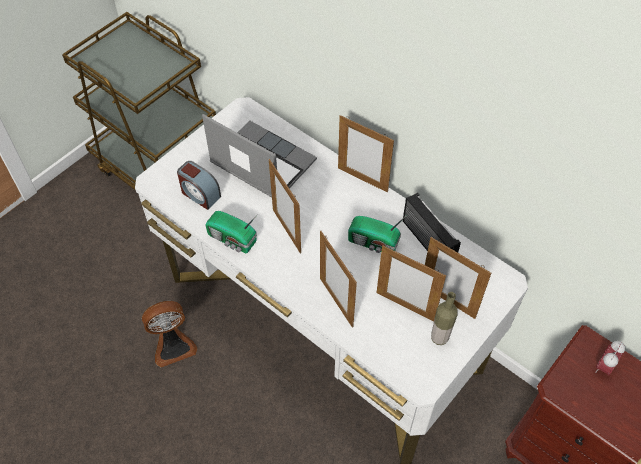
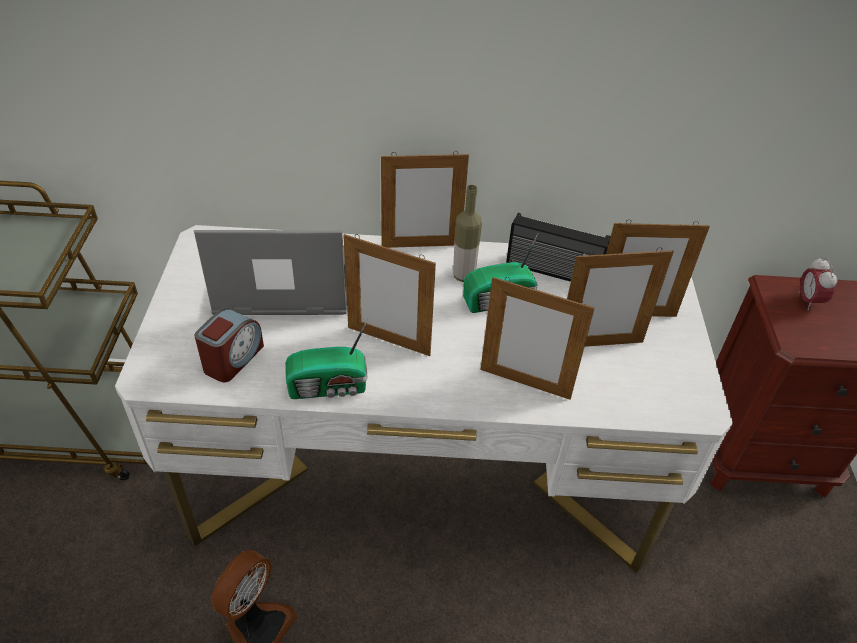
camera: 40 degrees left, 10 degrees down
alarm clock [177,161,221,210] -> alarm clock turned 60 degrees counterclockwise [195,309,264,382]
bottle [431,292,458,345] -> bottle moved to [453,185,482,282]

